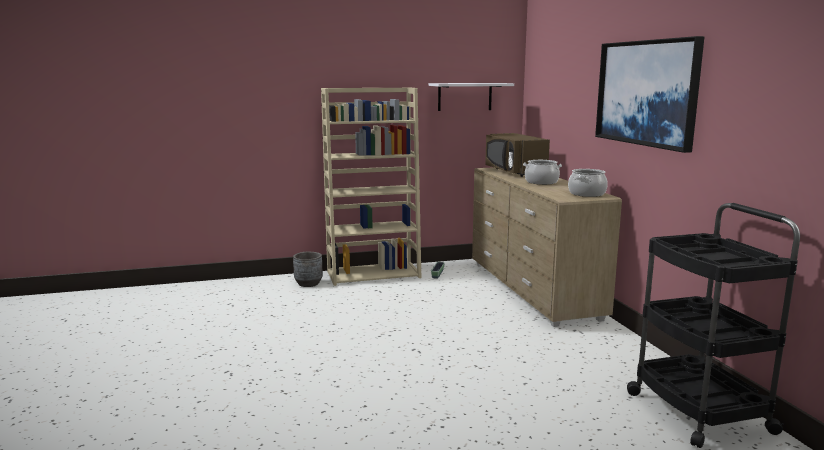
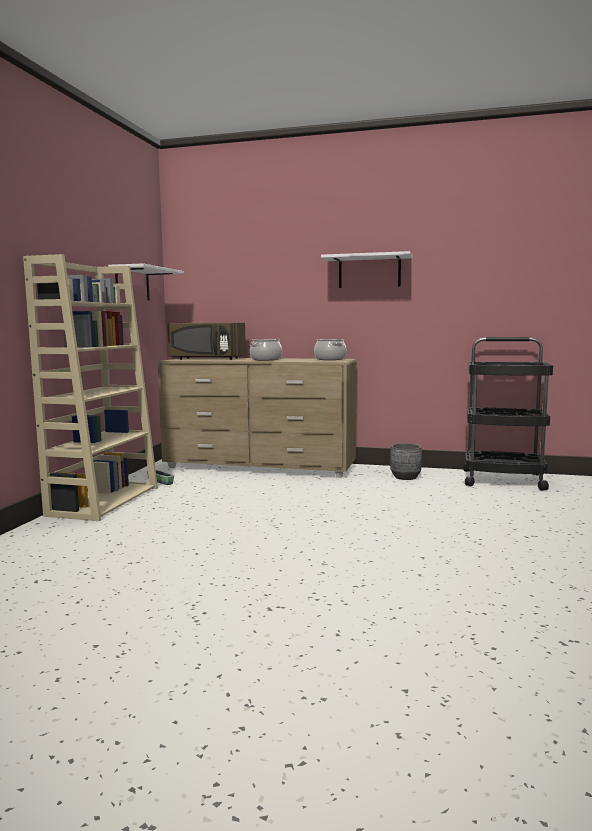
camera: 60 degrees left, 5 degrees down
grey planter [293,252,323,287] -> grey planter moved to [390,443,422,480]
picture [595,36,704,153] -> white shelf [321,251,413,288]

